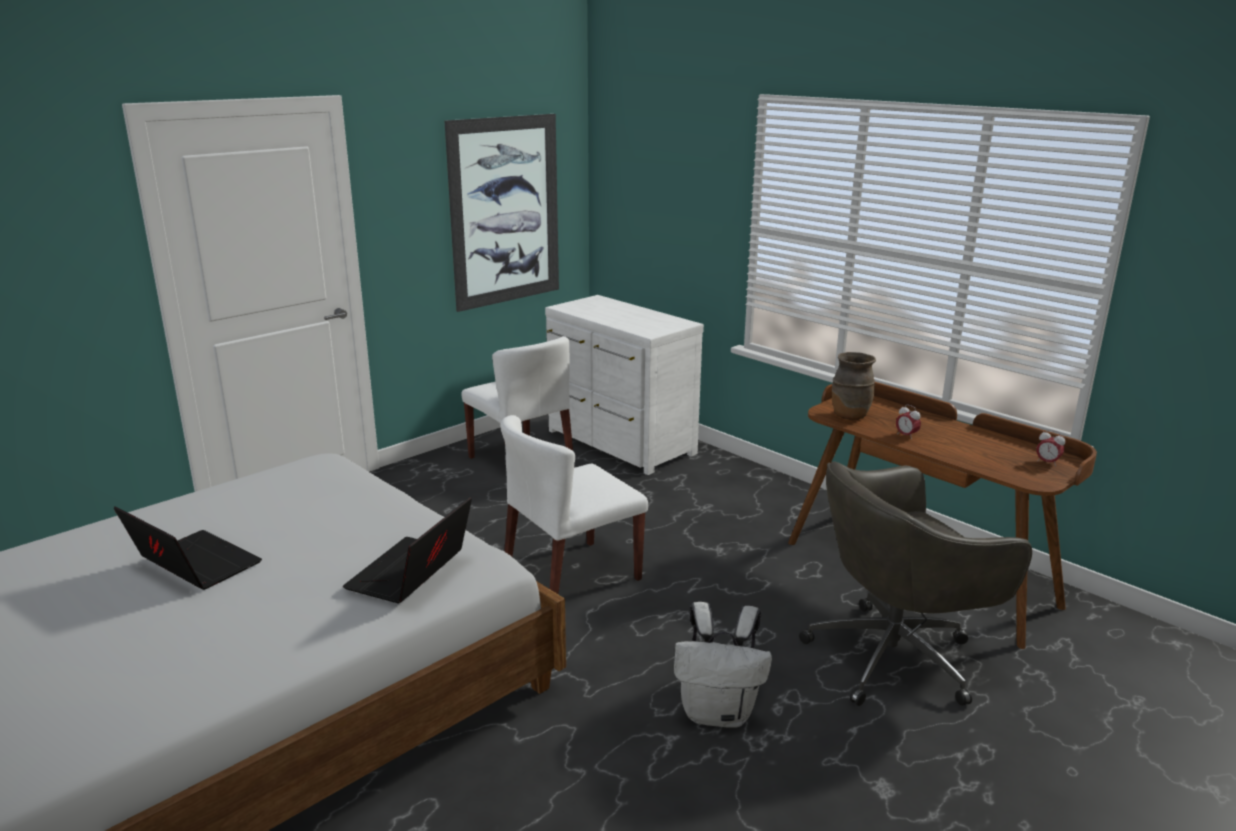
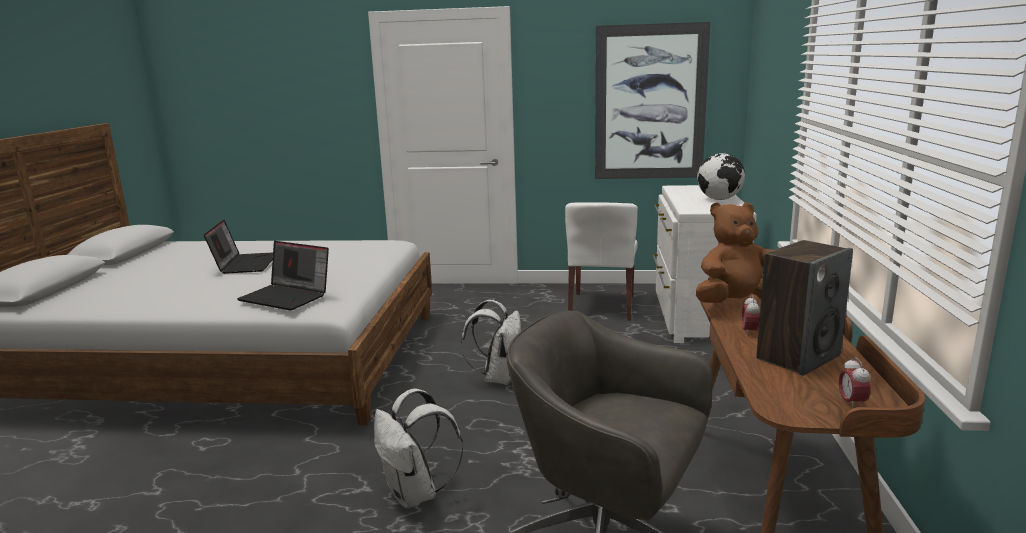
camera: 50 degrees right, 5 degrees down
laptop [343,497,472,603] -> laptop turned 135 degrees counterclockwise [237,241,329,310]
white chair [500,415,648,594] -> white backpack [461,300,521,385]
brown vase [832,352,876,420] -> brown plush toy [696,202,772,303]
none -> globe [697,153,745,200]
none -> speaker [756,240,853,376]

